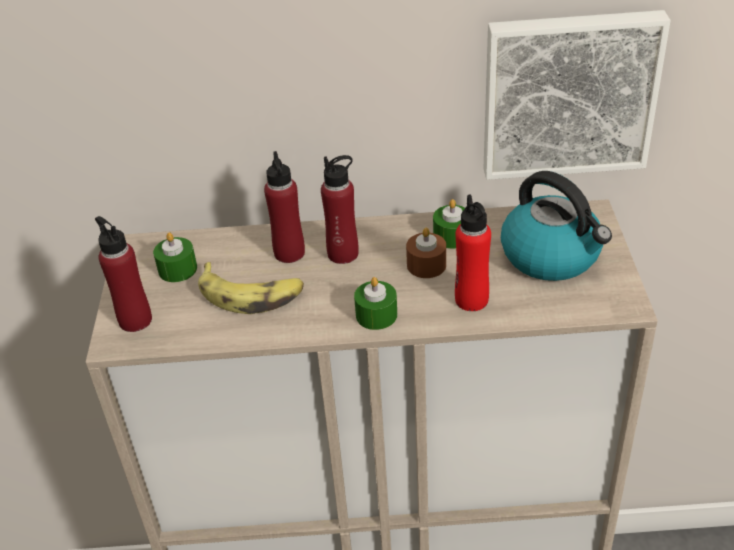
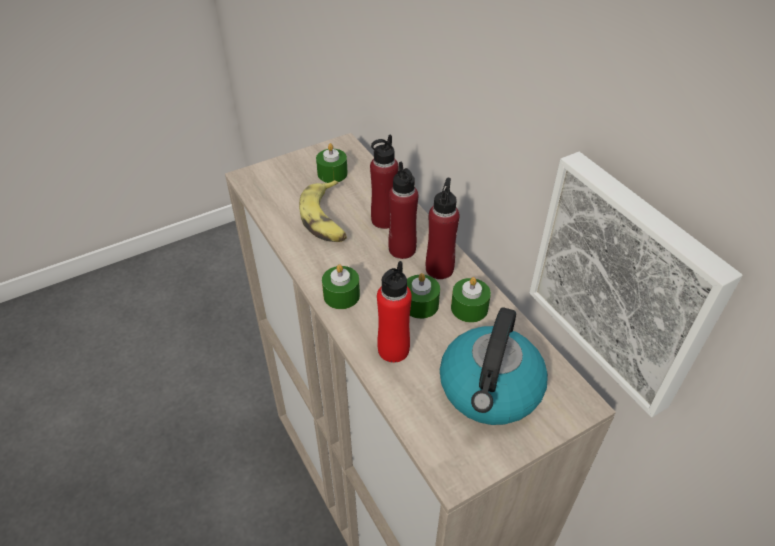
camera: 60 degrees right, 5 degrees up
red bottle [95,216,152,332] -> red bottle moved to [426,178,460,279]
brown candle [406,228,446,278] -> green candle [407,273,440,319]

